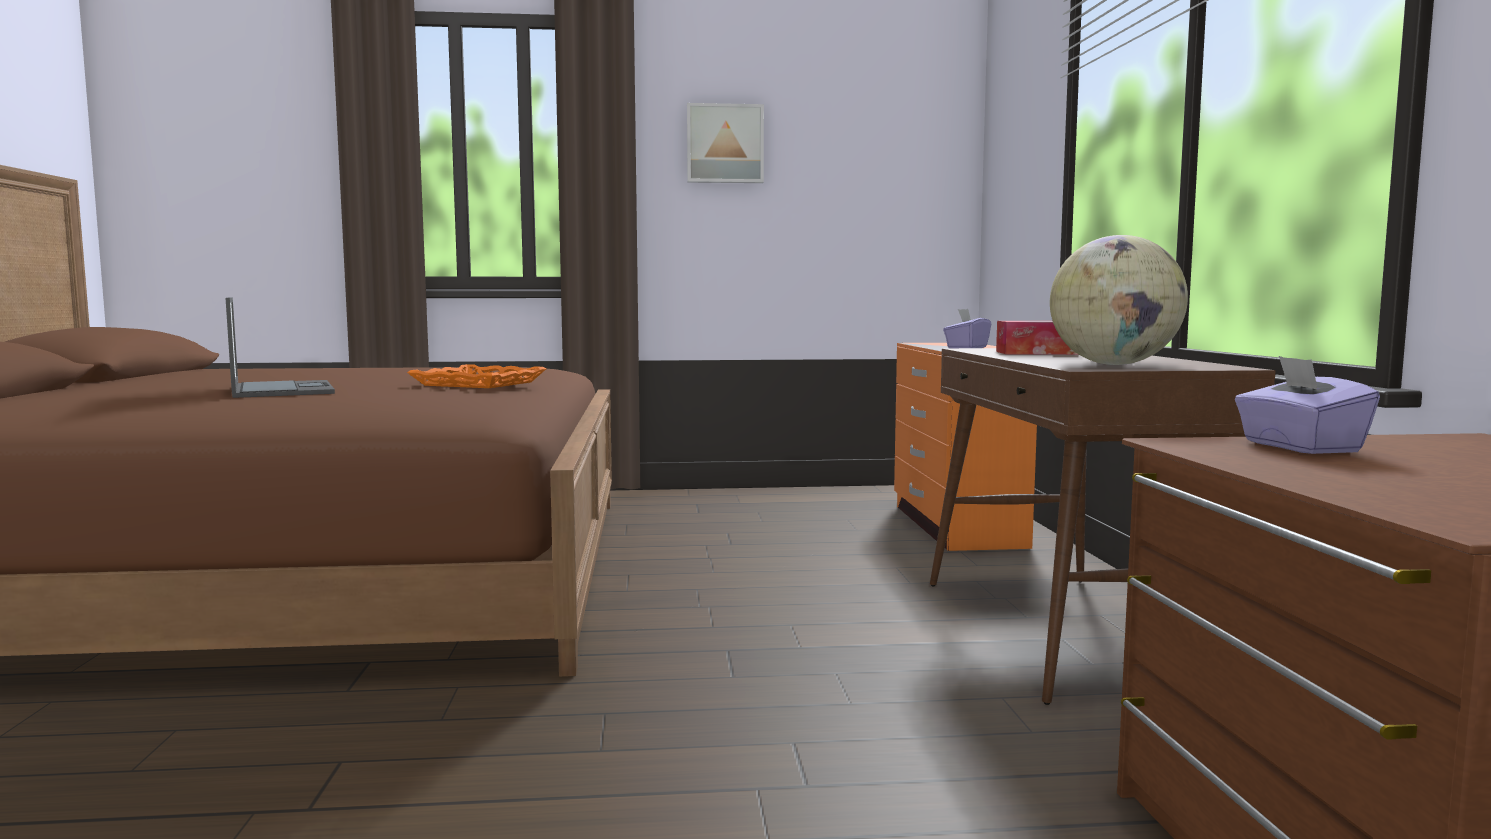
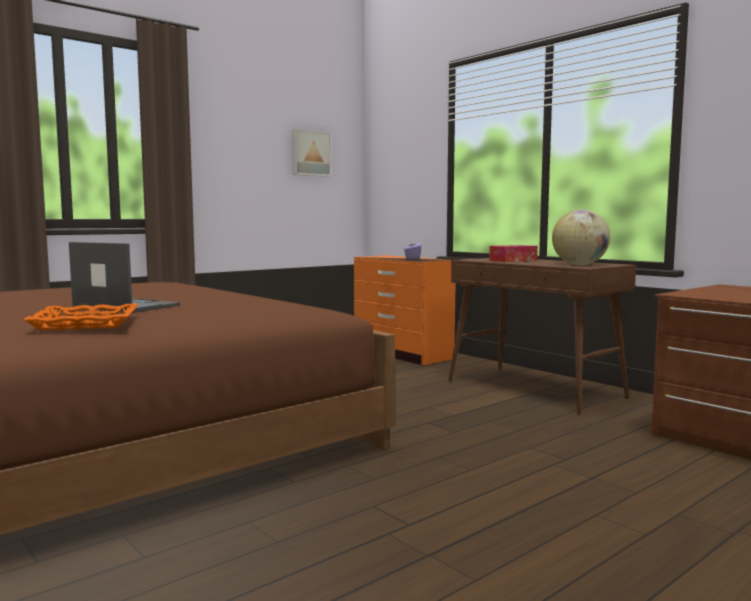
camera: 35 degrees left, 0 degrees up
orange tray [407,364,546,388] -> orange tray moved to [23,304,138,330]
picture [687,103,764,183] -> picture moved to [292,129,332,177]
purple tissue box [1235,356,1380,454] -> none

